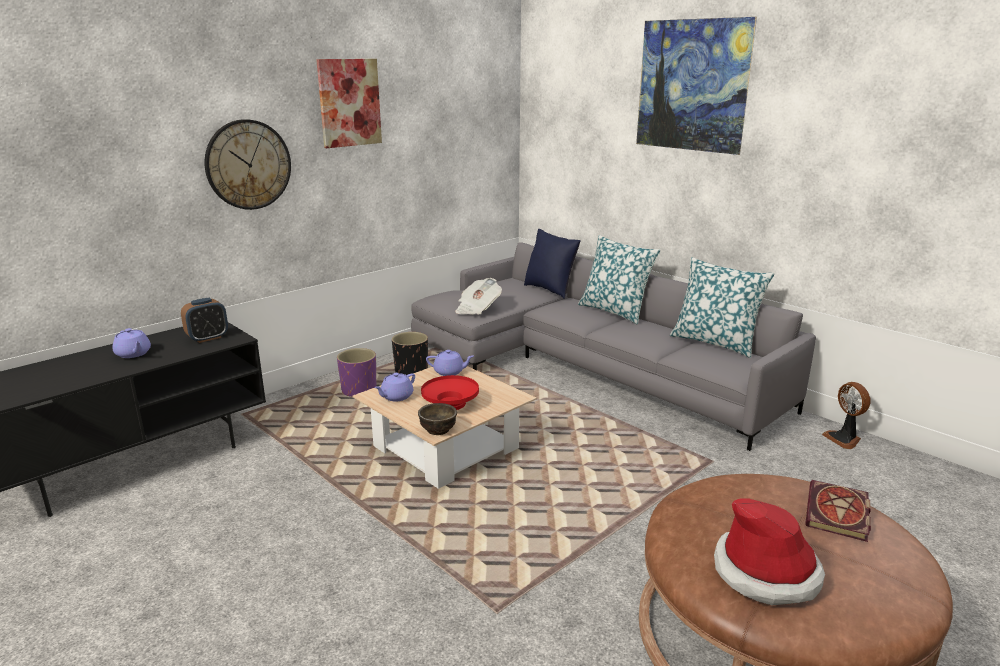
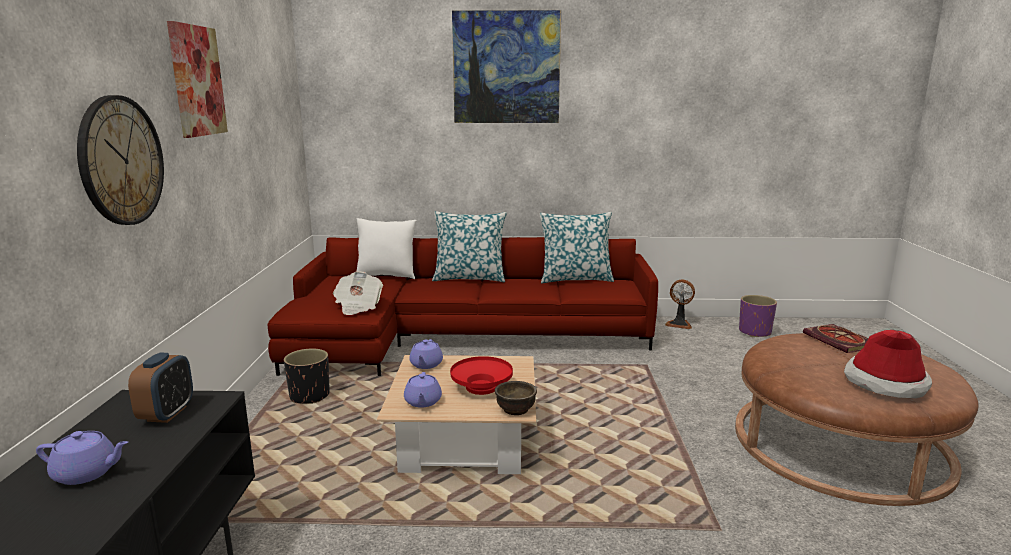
camera: 45 degrees left, 5 degrees down
purple planter [337,348,377,397] -> purple planter moved to [739,295,777,337]
grey sofa [411,242,816,451] -> red sofa [268,237,658,376]
purple teapot [426,350,474,376] -> purple teapot turned 135 degrees clockwise [409,339,443,369]
blue pillow [524,229,581,299] -> white pillow [357,218,417,279]

